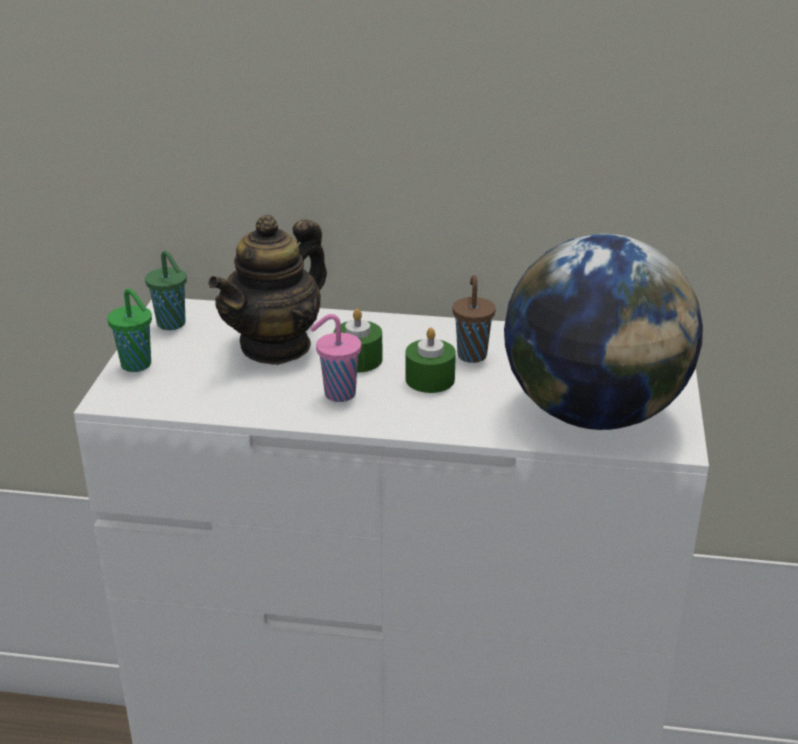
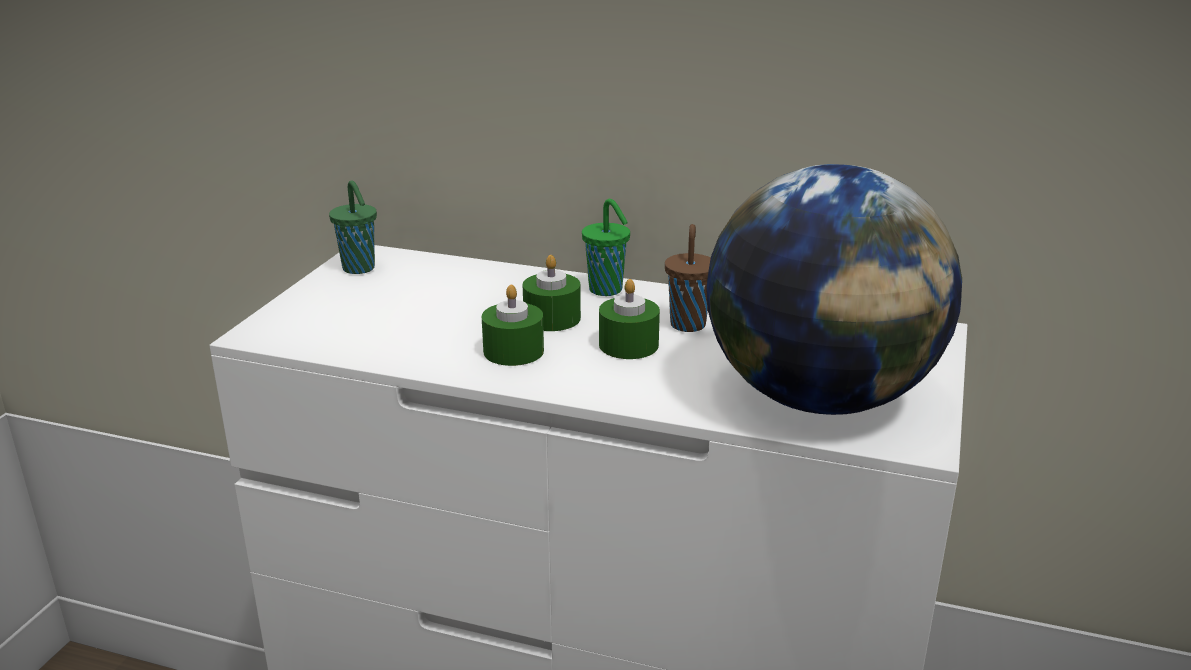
camera: 10 degrees right, 5 degrees down
green cup [107,288,152,372] -> green cup moved to [582,199,630,296]
teapot [208,215,327,365] -> none
pink cup [311,314,361,402] -> green candle [482,285,544,366]

